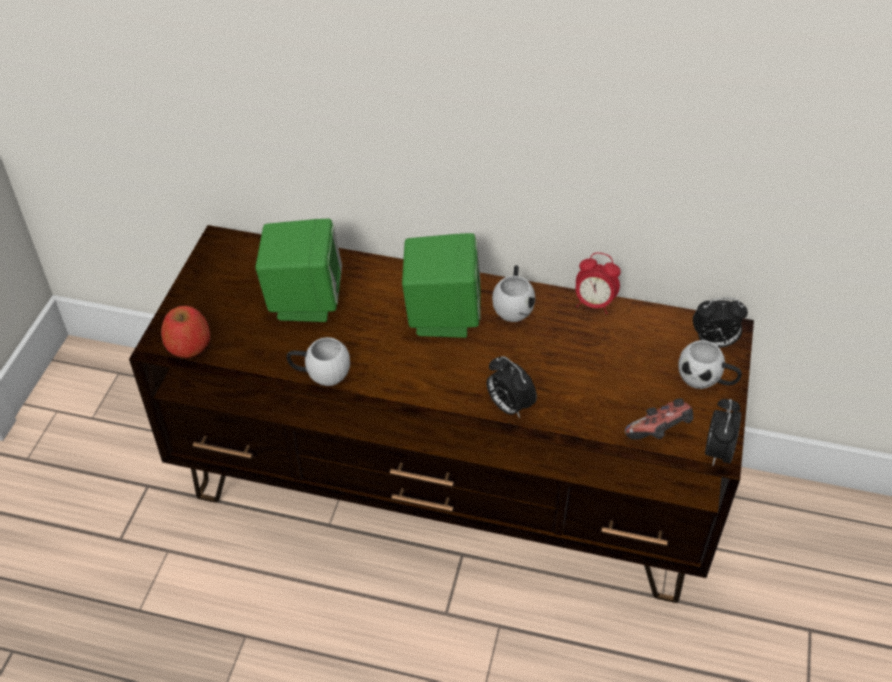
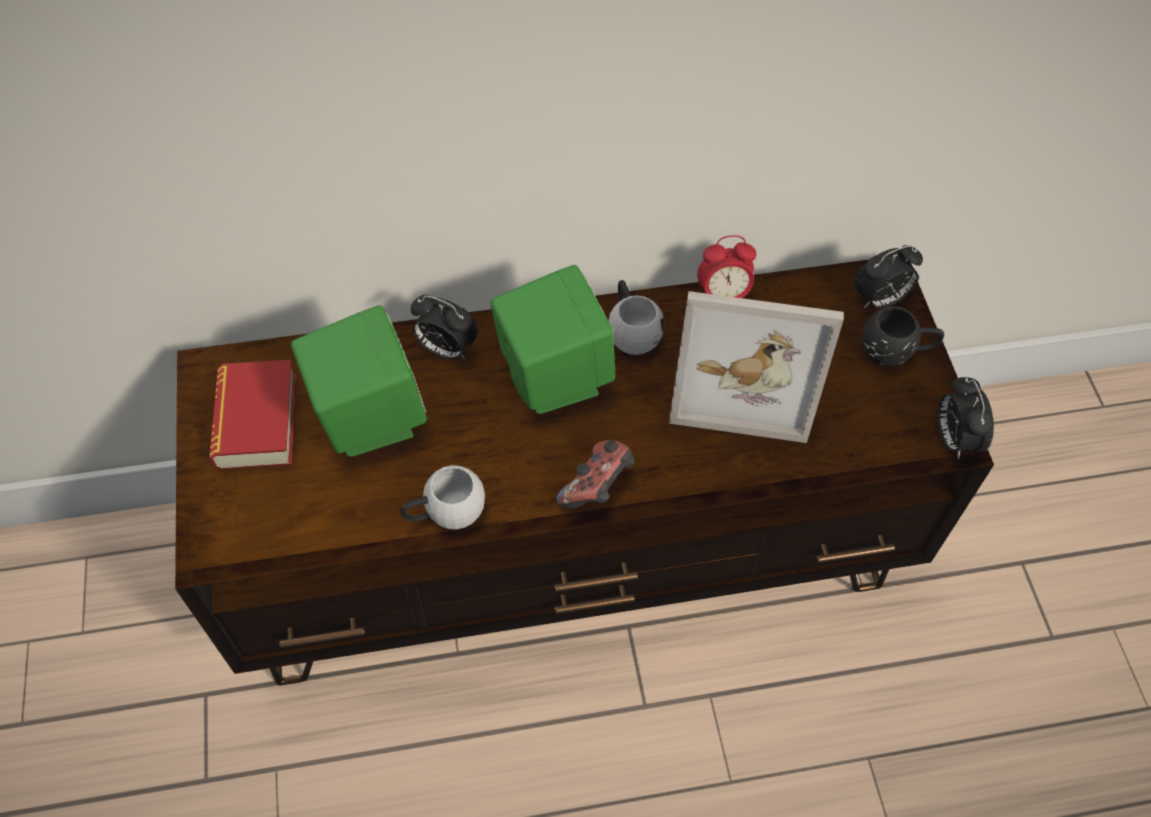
camera: 25 degrees left, 10 degrees up
apple [161,306,210,358] -> none
alarm clock [486,356,537,418] -> alarm clock moved to [411,294,478,359]
game controller [625,398,693,440] -> game controller moved to [557,440,635,509]
white mug [678,340,742,389] -> black mug [862,306,944,366]
none -> book [210,360,296,469]
none -> picture frame [669,291,844,443]

